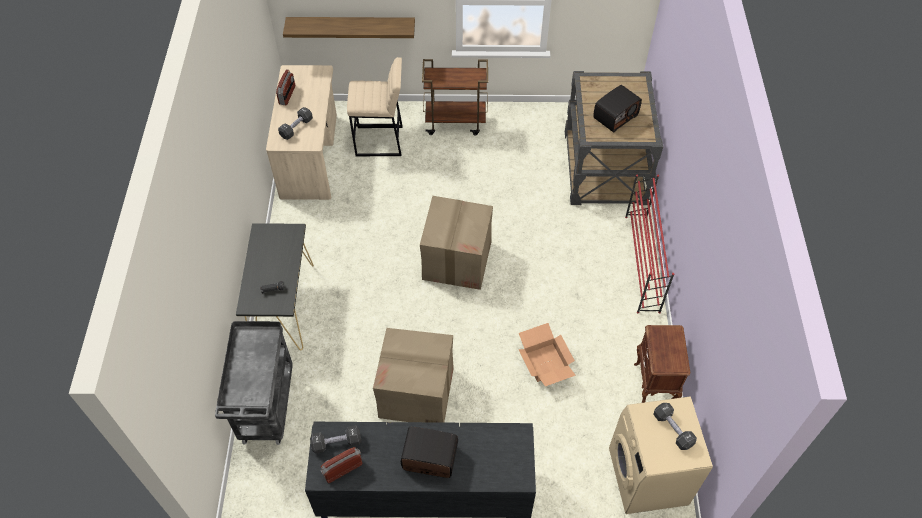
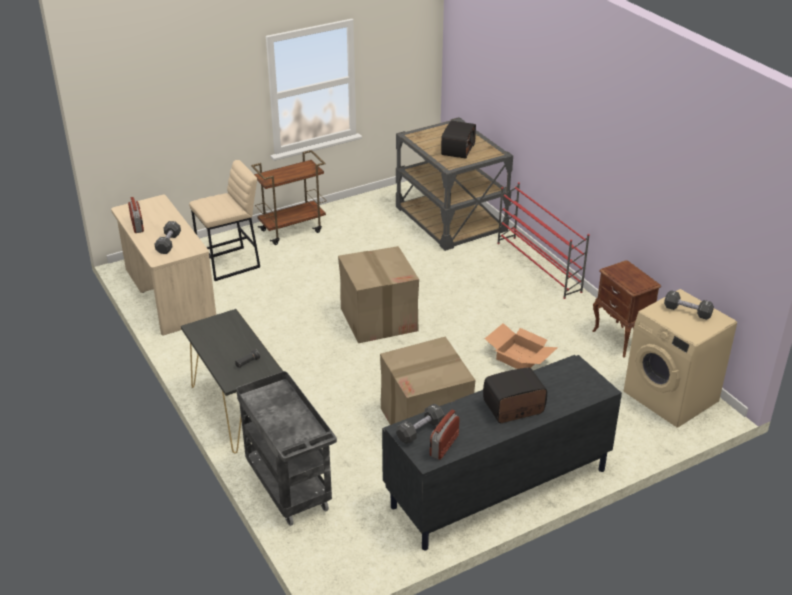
camera: 30 degrees left, 20 degrees down
shelf [283,17,415,38] -> none

